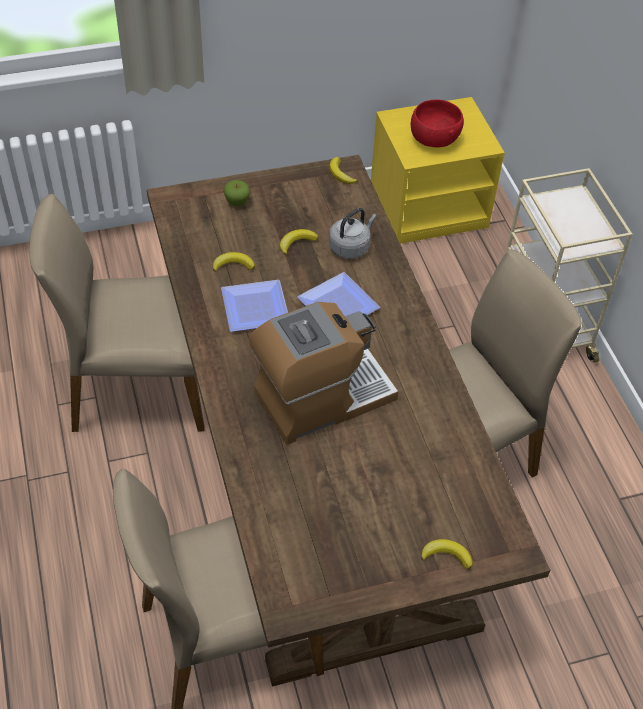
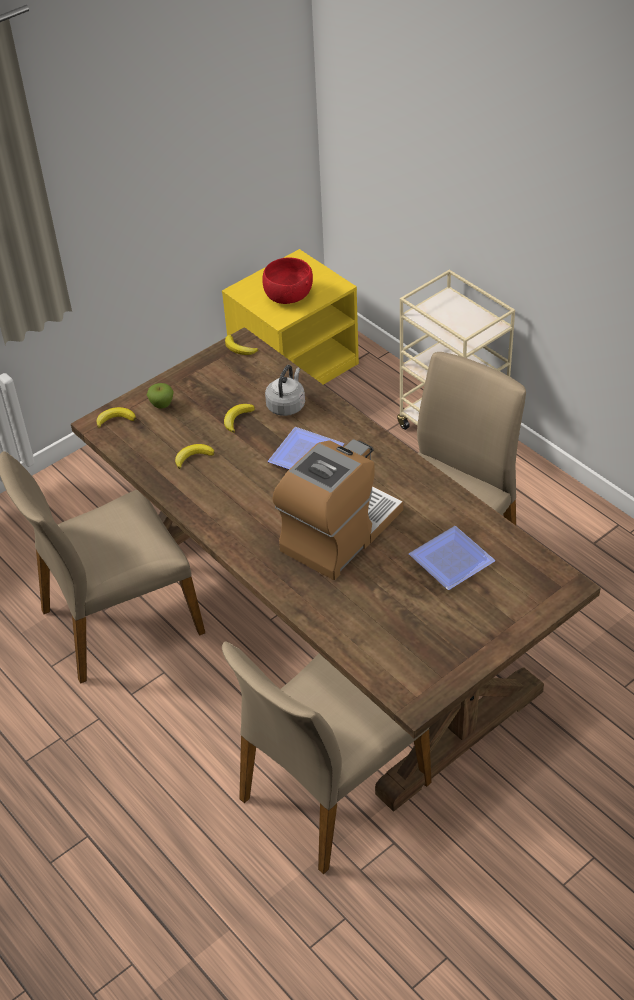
camera: 20 degrees left, 5 degrees down
plate [221,280,288,332] -> plate moved to [409,526,495,590]
banana [421,539,472,570] -> banana moved to [97,407,136,428]

